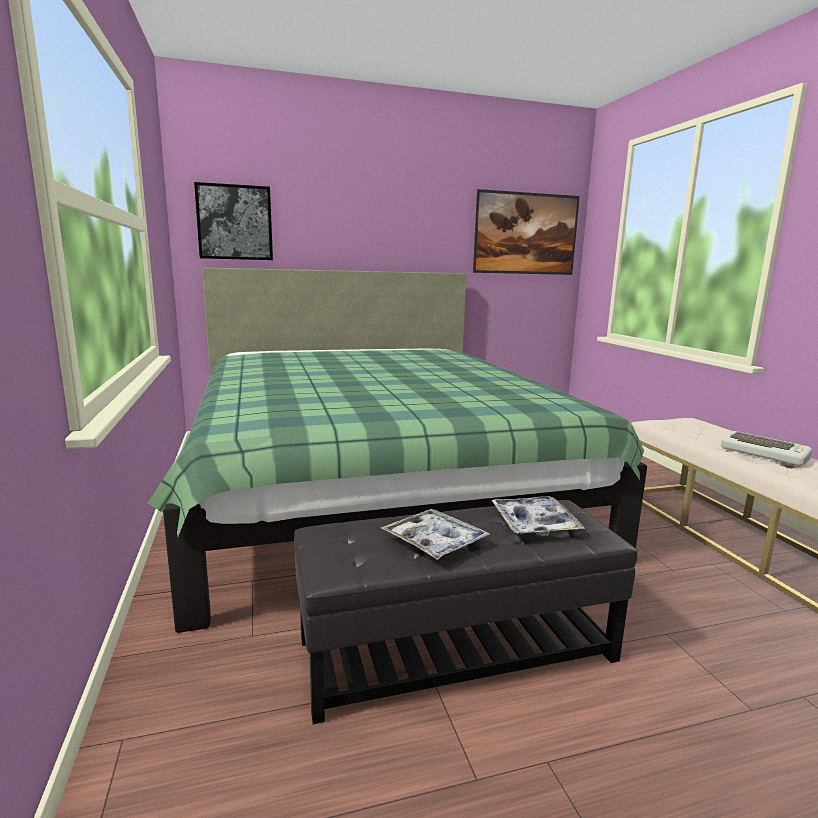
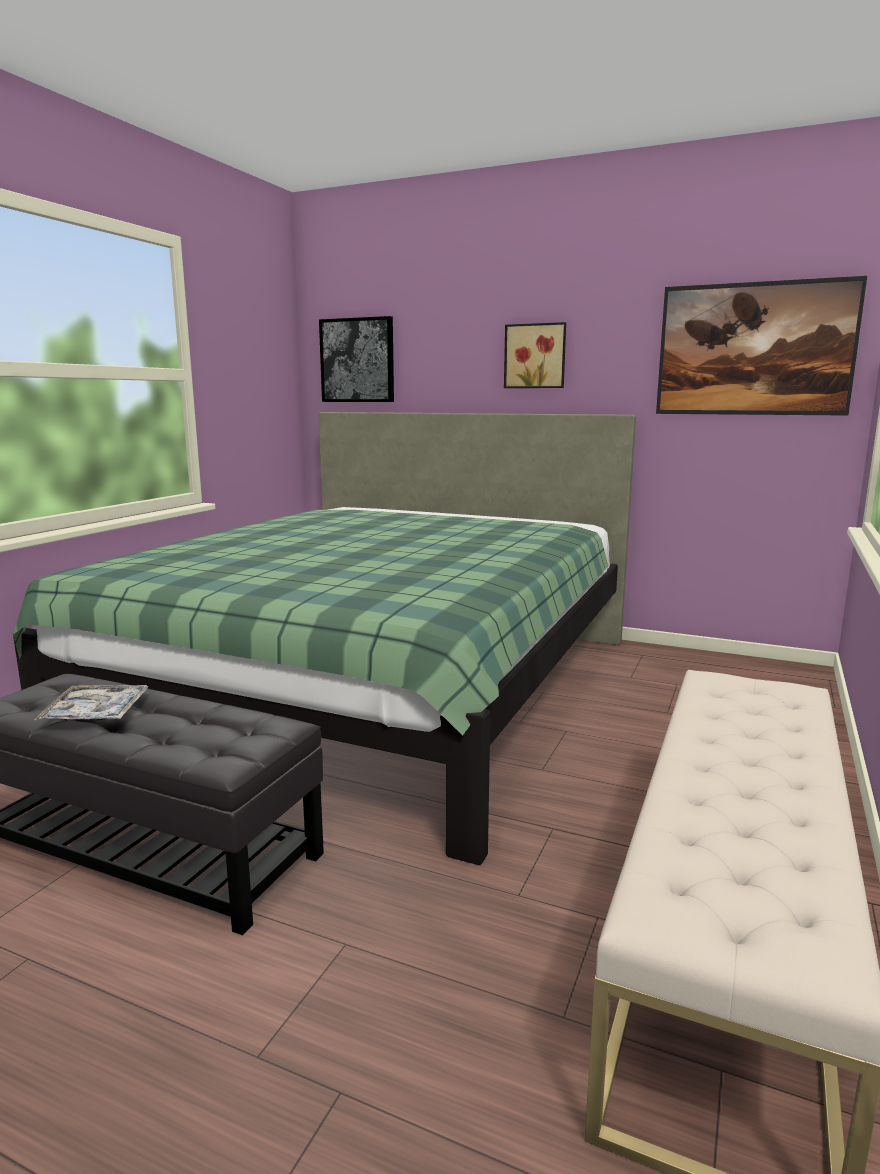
camera: 40 degrees right, 0 degrees up
tray [491,496,585,537] -> none
keyboard [721,431,812,466] -> none
none -> picture [504,322,566,388]

